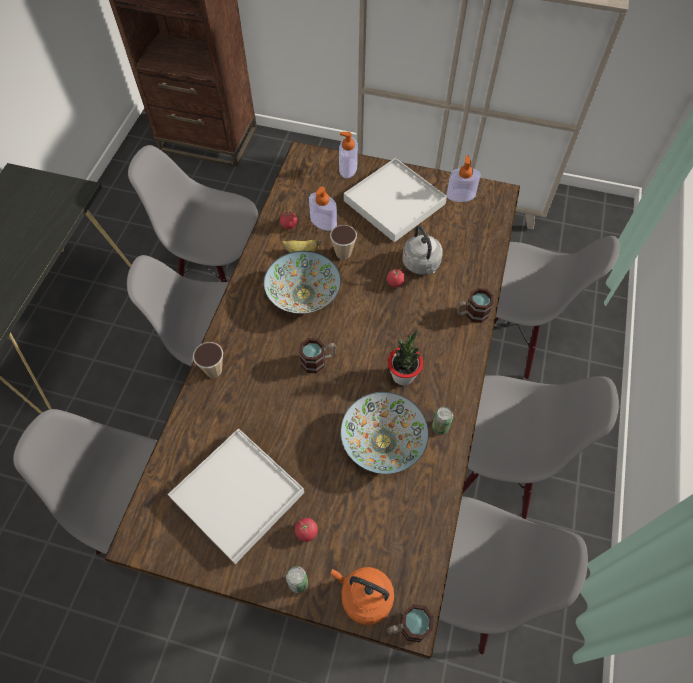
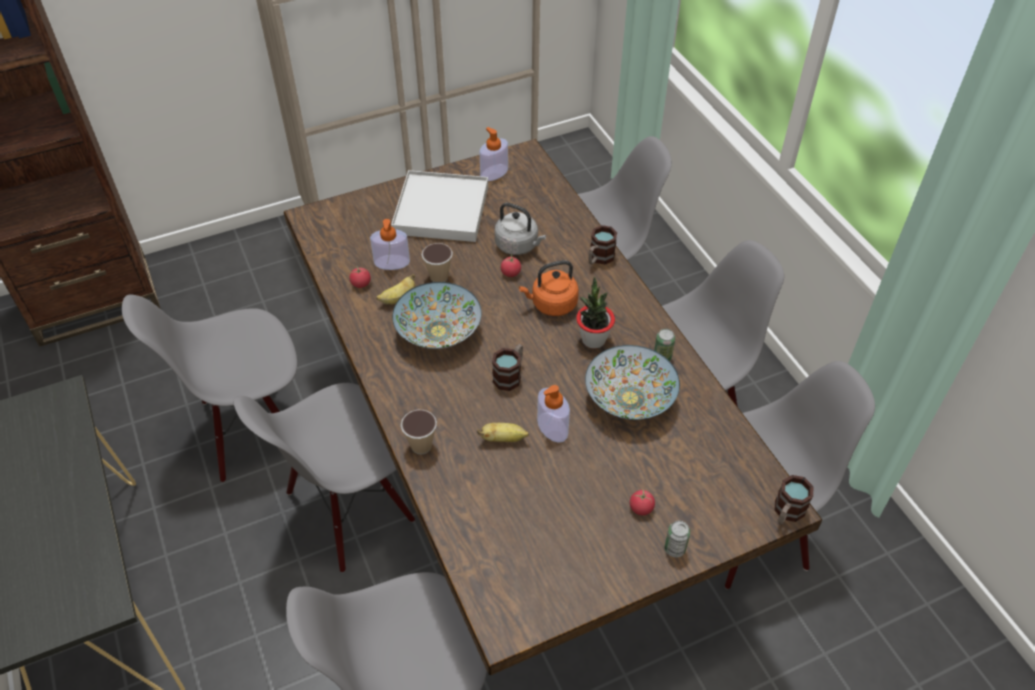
camera: 40 degrees left, 10 degrees down
white tray [168,428,304,564] -> none
orange kettle [331,567,394,625] -> orange kettle moved to [519,260,579,316]
soap dispenser [339,132,358,178] -> soap dispenser moved to [537,385,570,443]
none -> banana [477,423,529,442]

